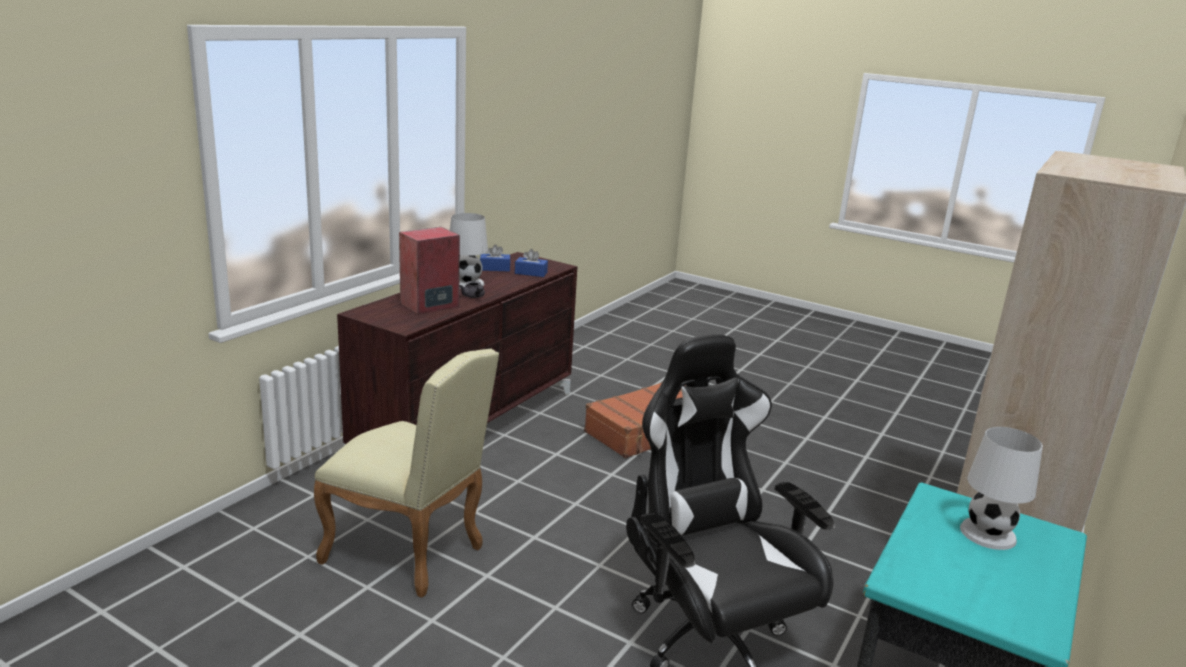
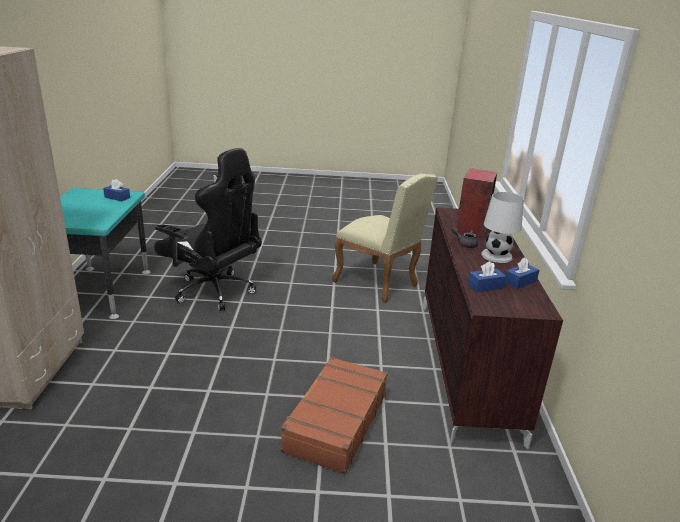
camera: 150 degrees right, 5 degrees up
beige chair [314,349,499,598] -> beige chair turned 135 degrees counterclockwise [332,174,438,303]
white table lamp [960,427,1043,550] -> none
none -> blue tissue box [103,179,130,201]

